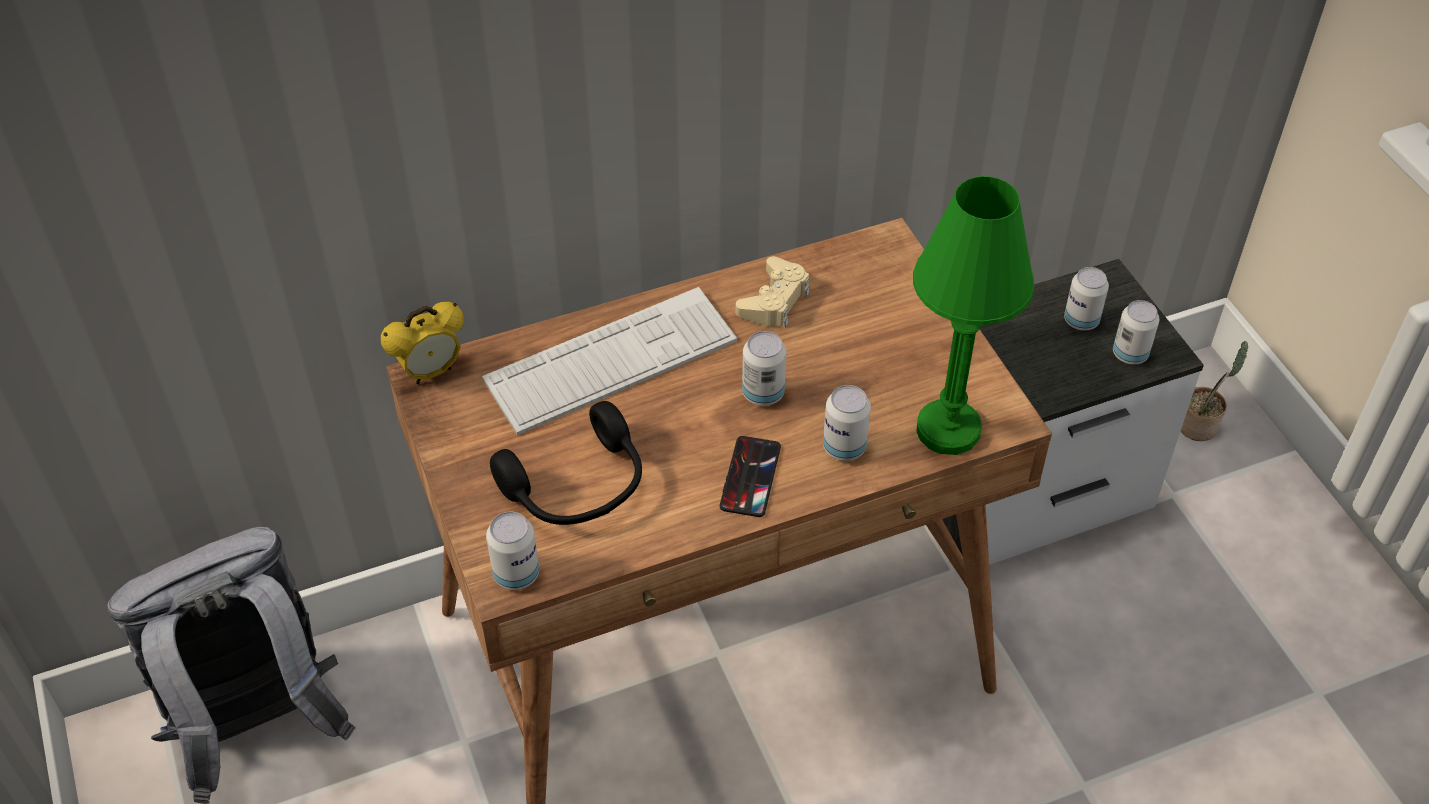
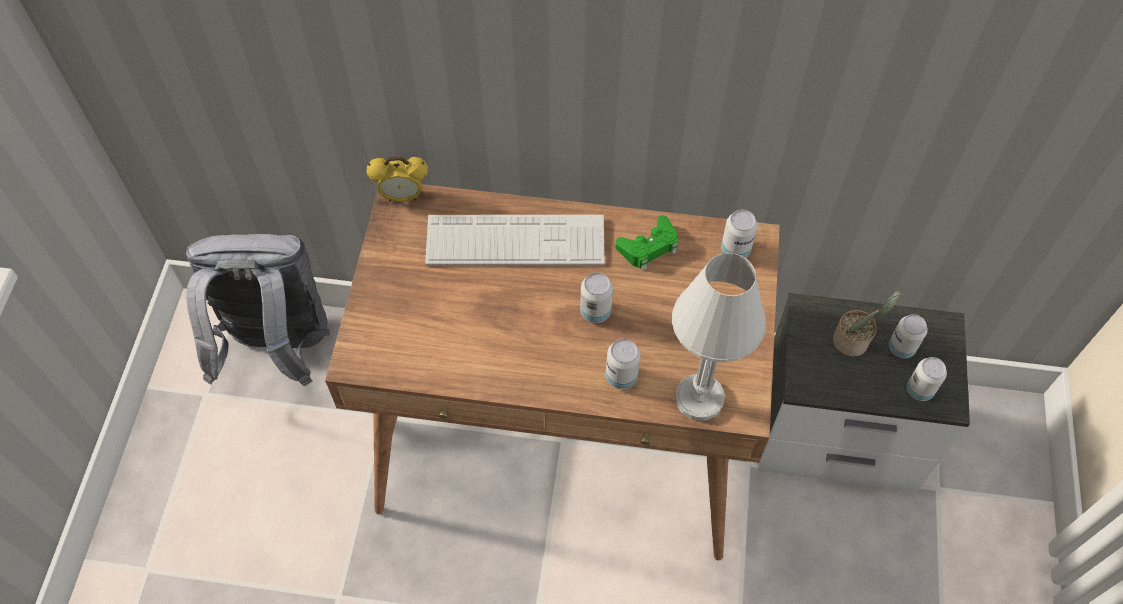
camera: 30 degrees right, 10 degrees up
can [486,512,539,590] -> can moved to [721,210,758,258]
black headphones [490,401,642,525] -> none
phone [720,436,781,517] -> none
beige game controller [736,256,810,328] -> green game controller [615,215,678,271]
green table lamp [913,176,1034,455] -> white table lamp [672,253,766,421]
potted plant [1180,341,1248,441] -> potted plant moved to [833,291,901,357]

